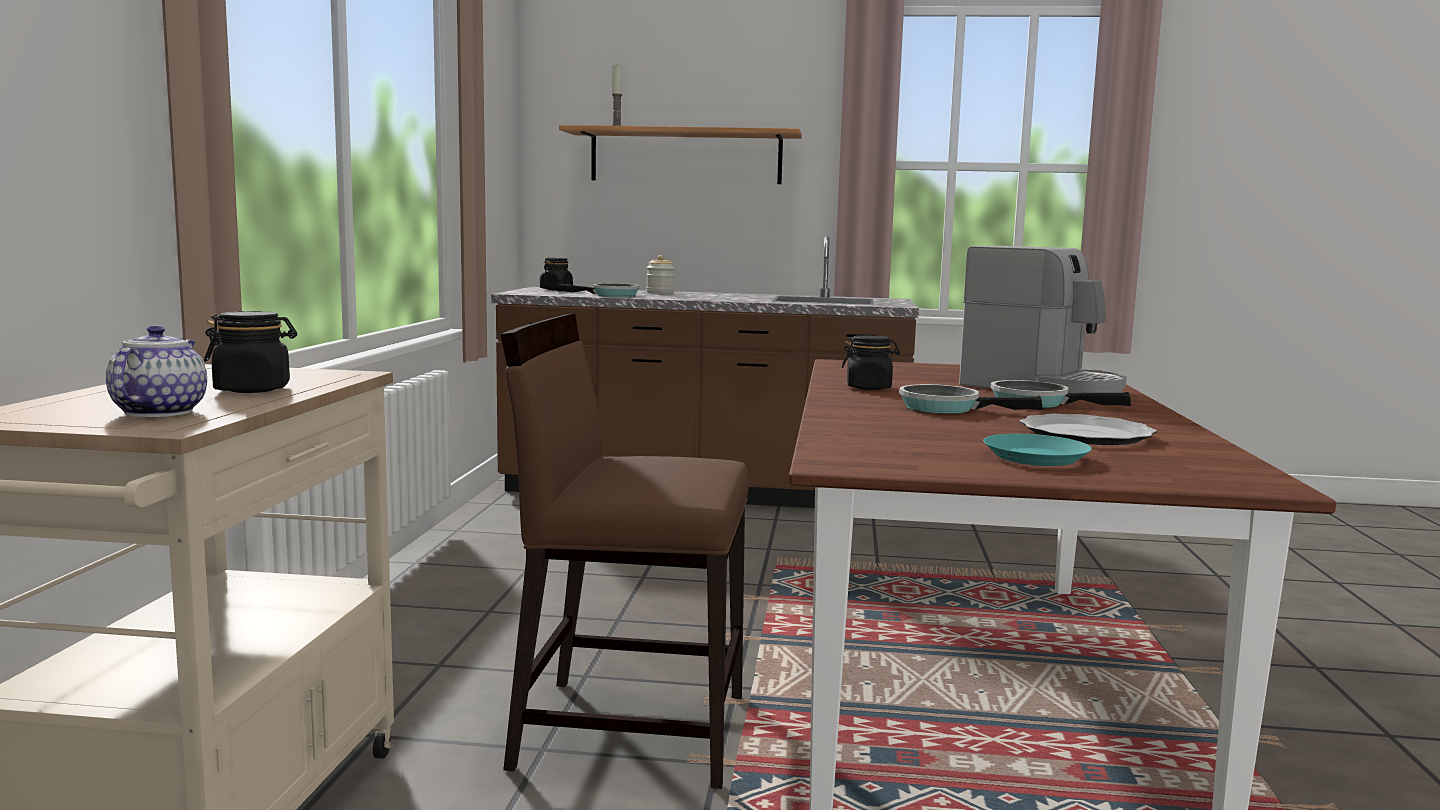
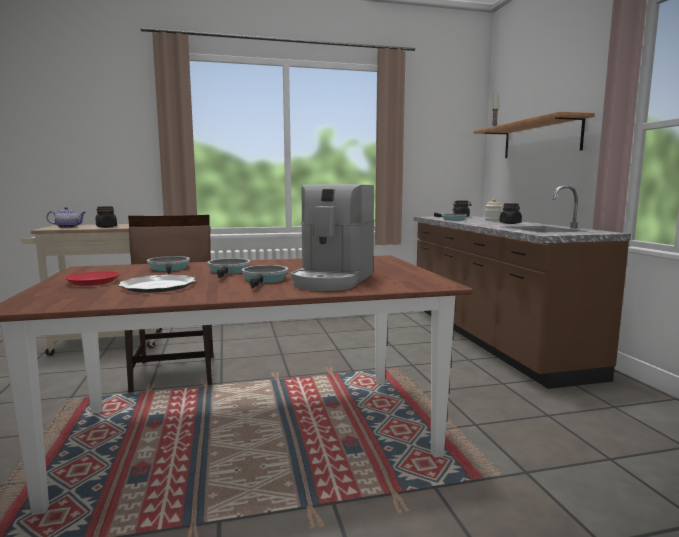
camera: 70 degrees right, 0 degrees up
black jar [842,335,900,390] -> black jar moved to [500,203,522,224]
turquoise plate [983,434,1092,466] -> red plate [64,271,120,286]
none -> frying pan [147,256,190,274]

